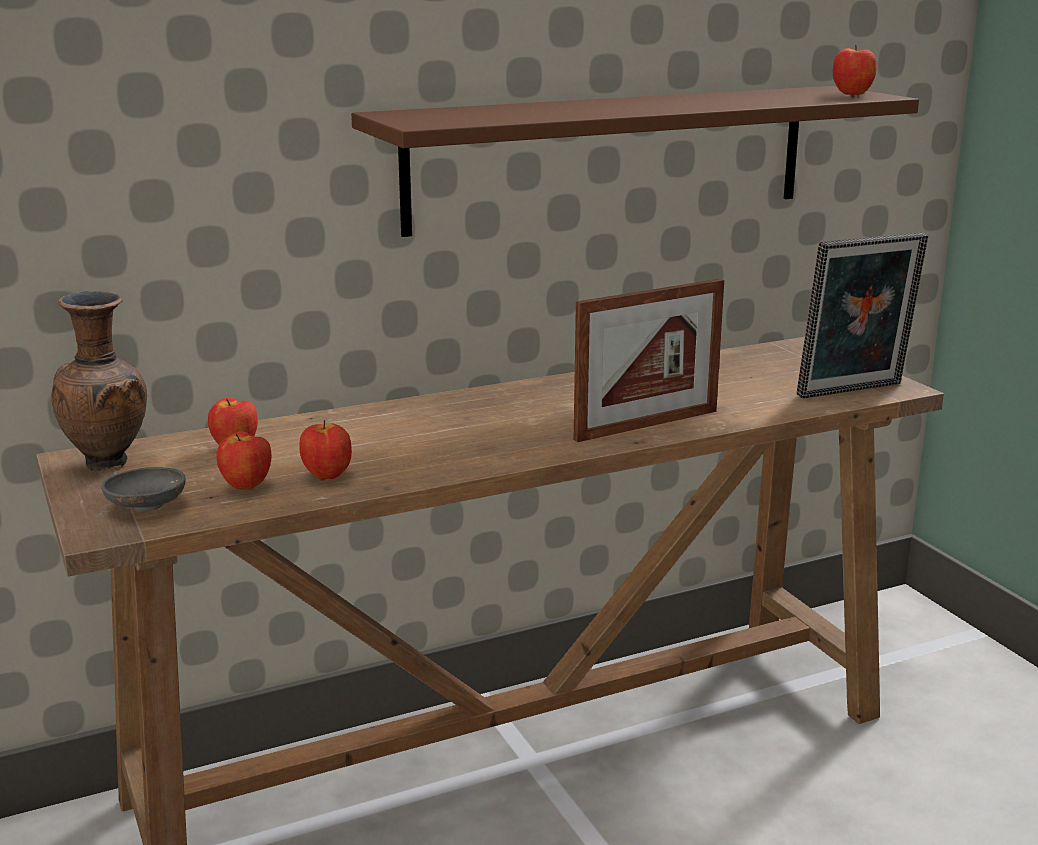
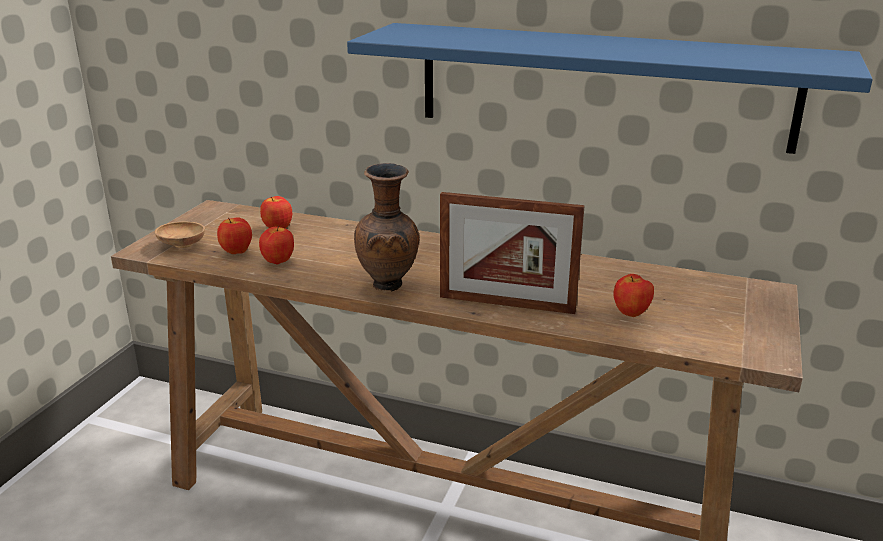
camera: 45 degrees right, 5 degrees up
brown vase [51,291,147,471] -> brown vase moved to [354,163,419,292]
grey bowl [101,467,186,511] -> brown bowl [155,222,205,248]
brown shelf [351,86,919,237] -> blue shelf [347,23,873,154]
picture frame [797,232,928,399] -> none
apple [833,45,877,95] -> apple moved to [613,274,654,317]

